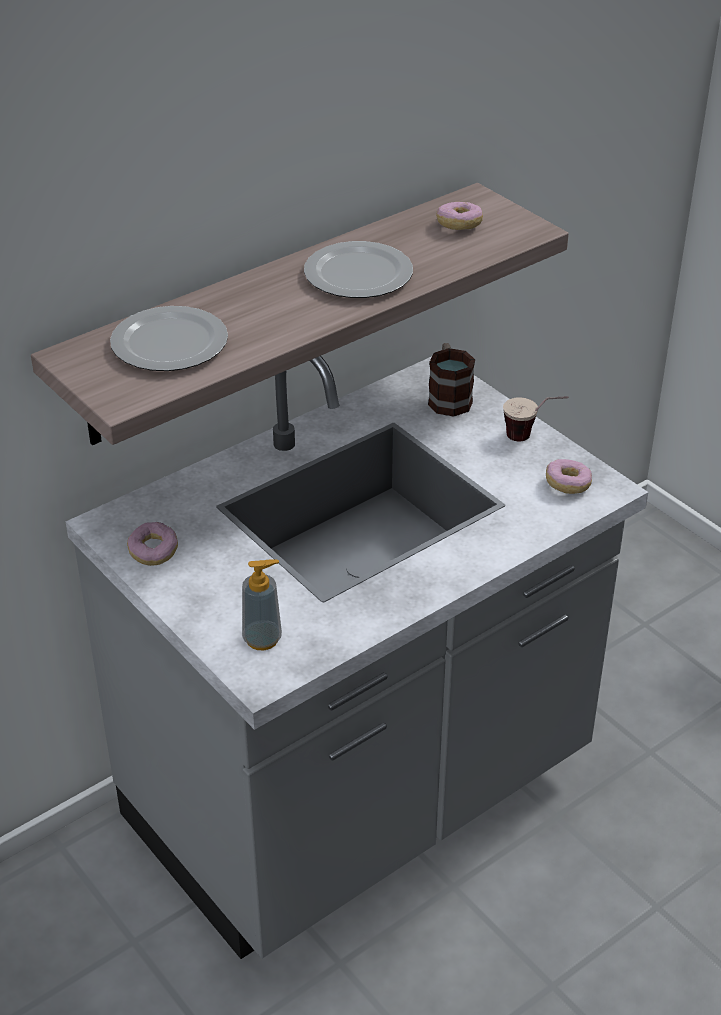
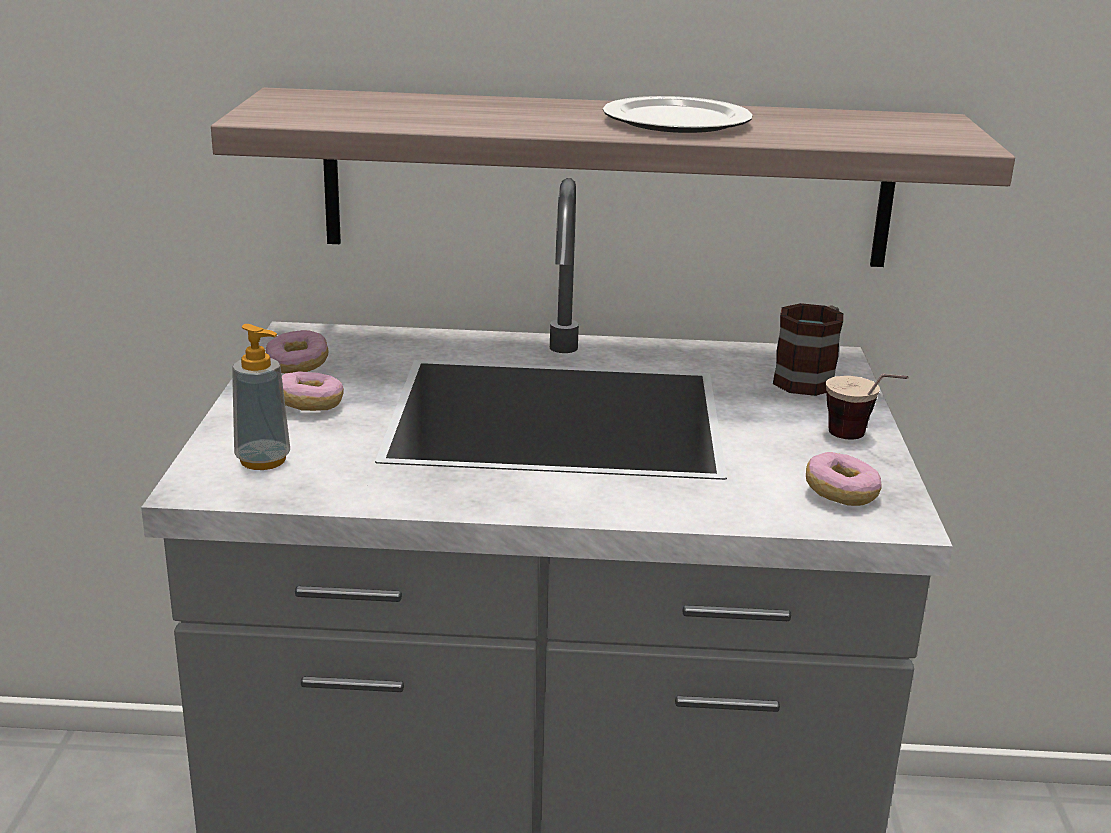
camera: 40 degrees right, 15 degrees down
plate [110,306,228,371] -> none
donut [436,202,483,230] -> donut moved to [282,371,344,411]

